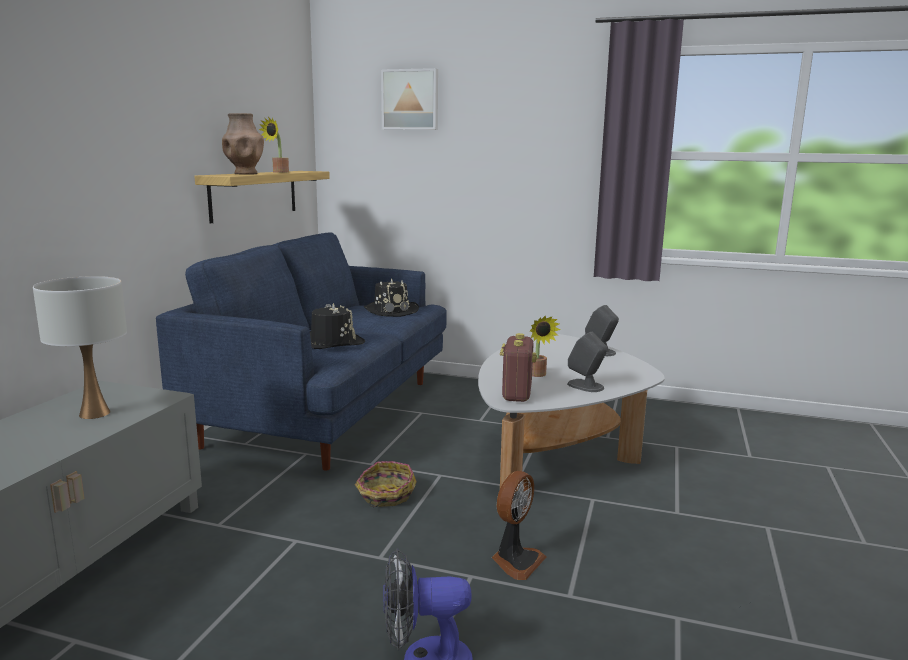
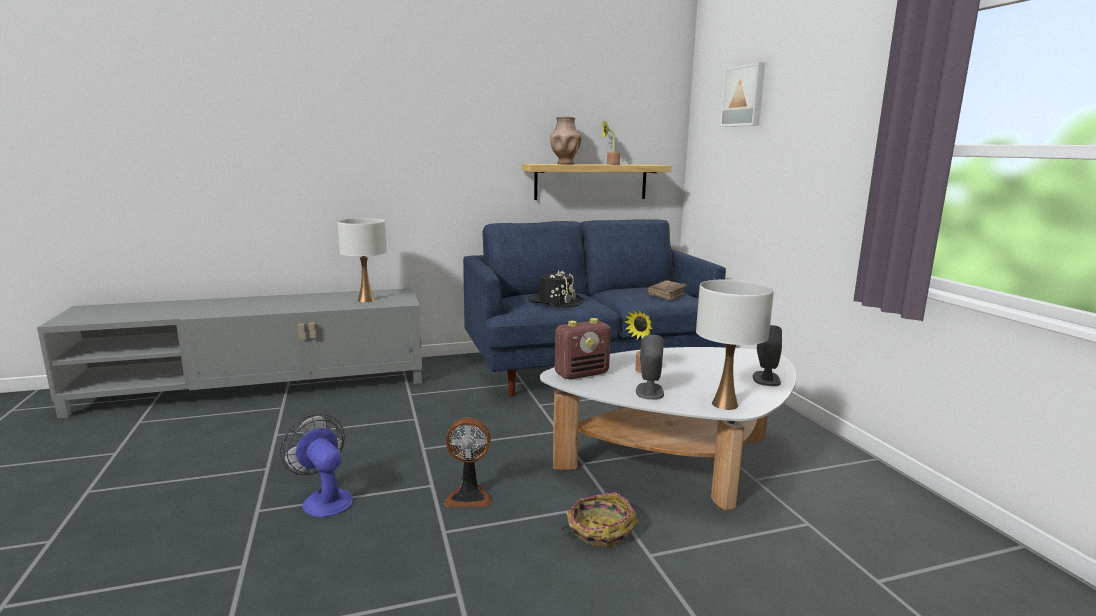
camera: 55 degrees right, 0 degrees up
basket [355,461,417,507] -> basket moved to [561,492,638,548]
black hat [364,279,419,317] -> brown book [647,280,687,301]
none -> white table lamp [696,279,774,410]

